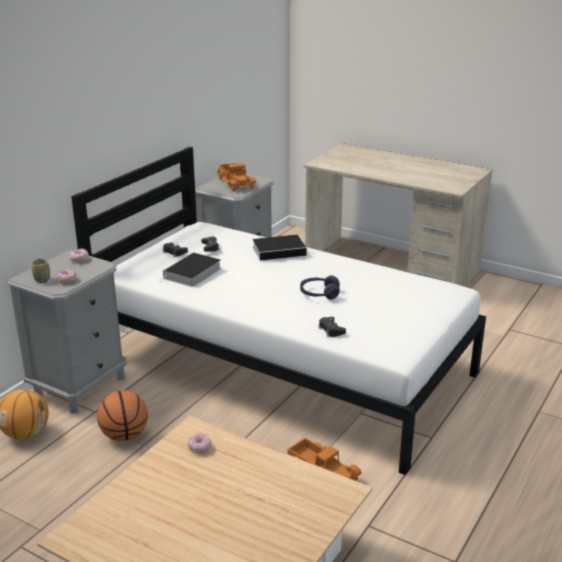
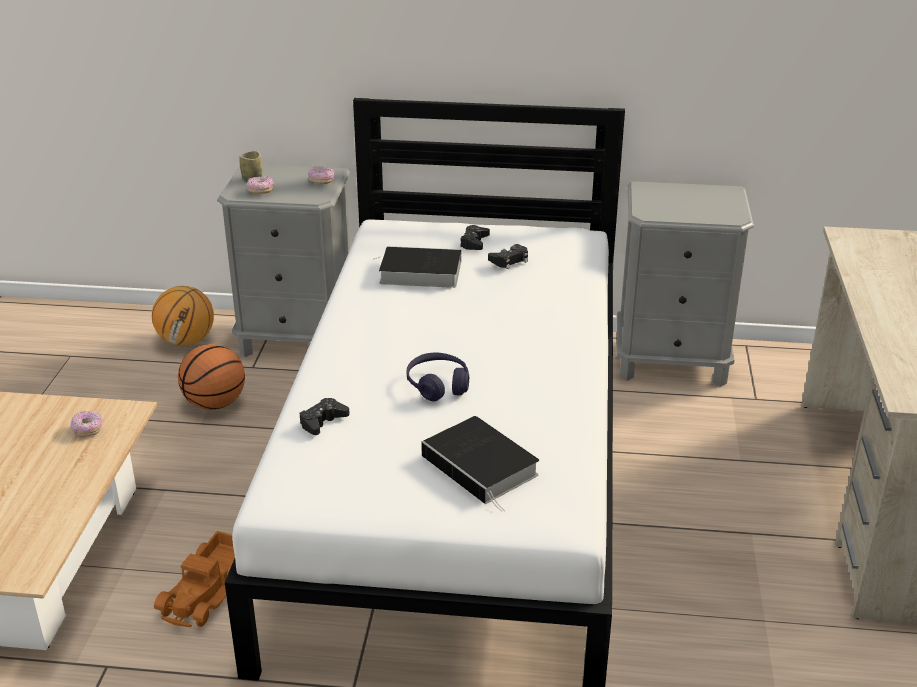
camera: 65 degrees right, 5 degrees up
toy truck [218,163,256,191] -> none
book [253,234,315,261] -> book moved to [421,416,539,512]

